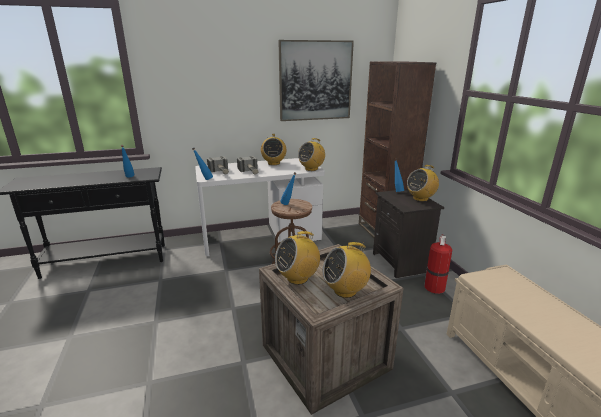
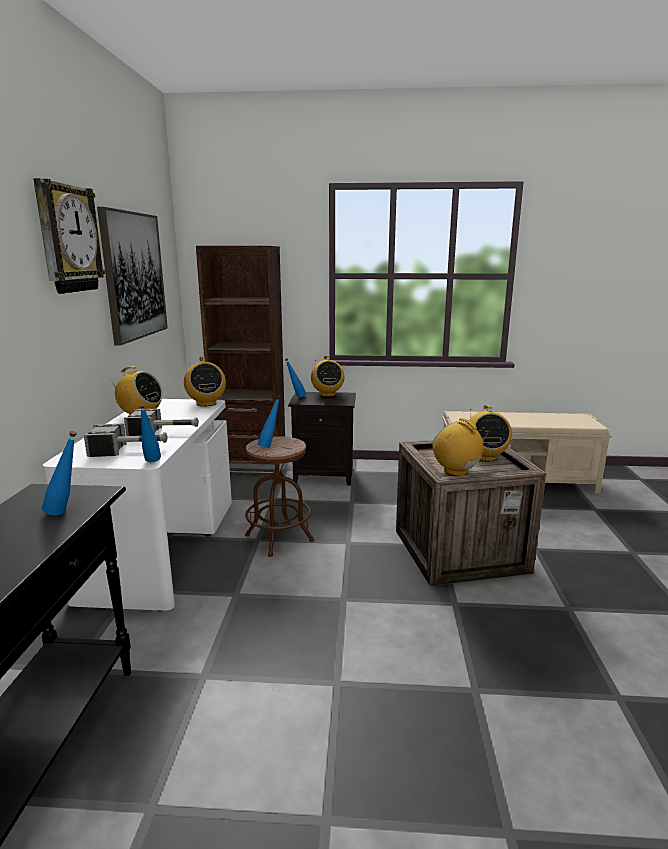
camera: 70 degrees left, 5 degrees down
radio [275,231,320,285] -> radio turned 150 degrees clockwise [432,418,490,476]
fire extinguisher [424,234,452,294] -> none
none -> wall clock [33,178,105,294]

